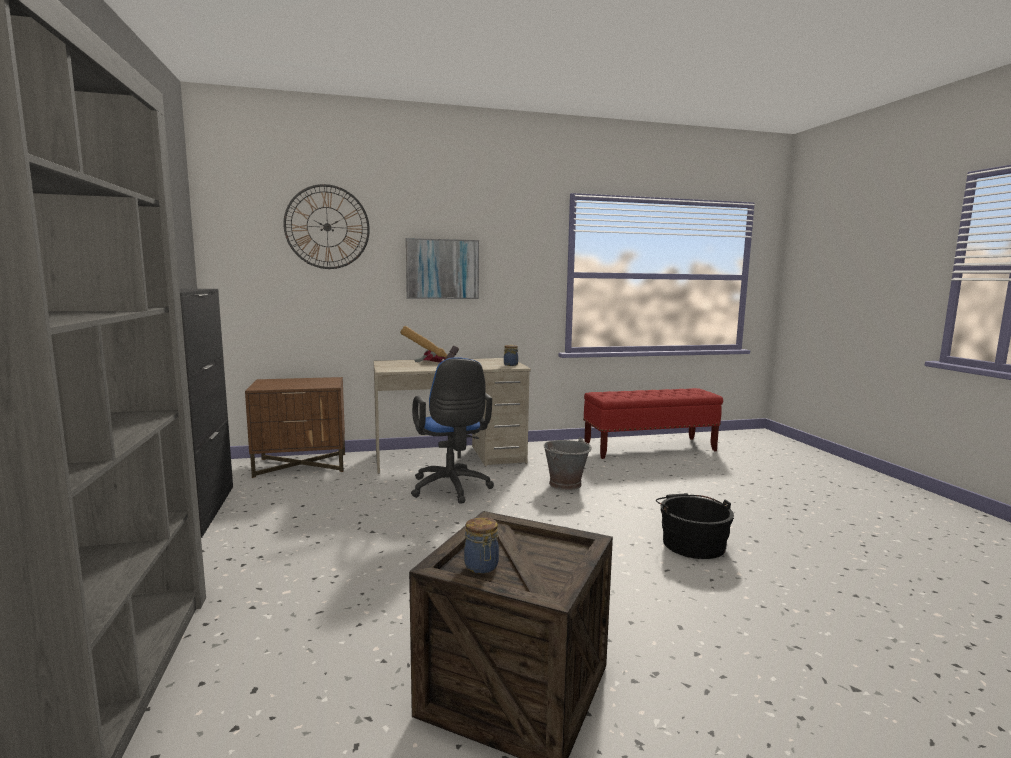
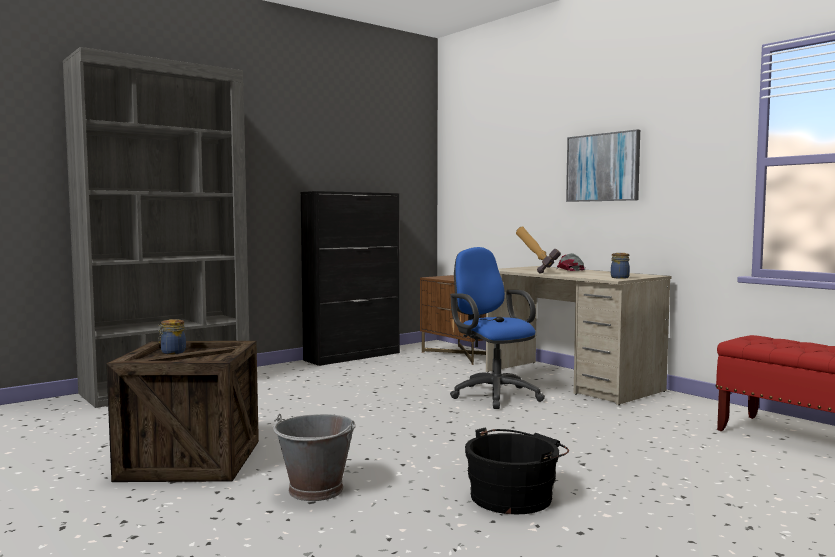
camera: 65 degrees right, 5 degrees down
wall clock [283,184,370,269] -> none
blue office chair [411,357,494,504] -> blue office chair turned 105 degrees clockwise [450,247,545,409]
grey bucket [543,437,592,490] -> grey bucket moved to [273,414,355,501]

